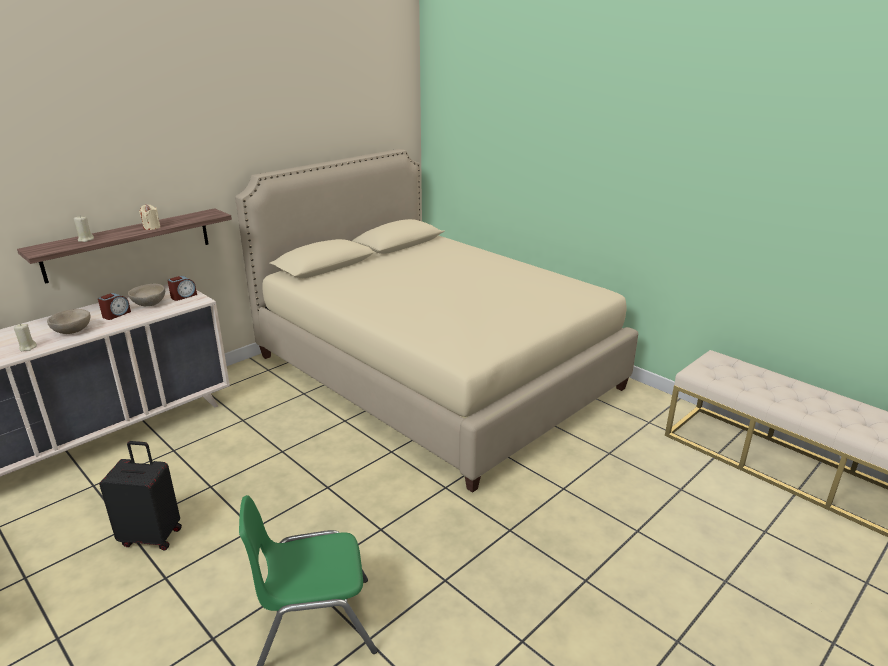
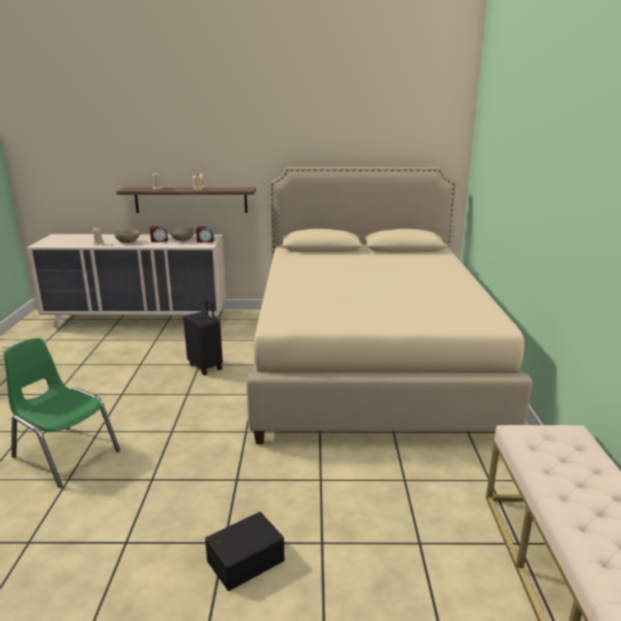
camera: 45 degrees right, 5 degrees down
black suitcase [99,441,182,551] -> black suitcase moved to [183,299,223,375]
none -> black storage box [205,512,284,591]

